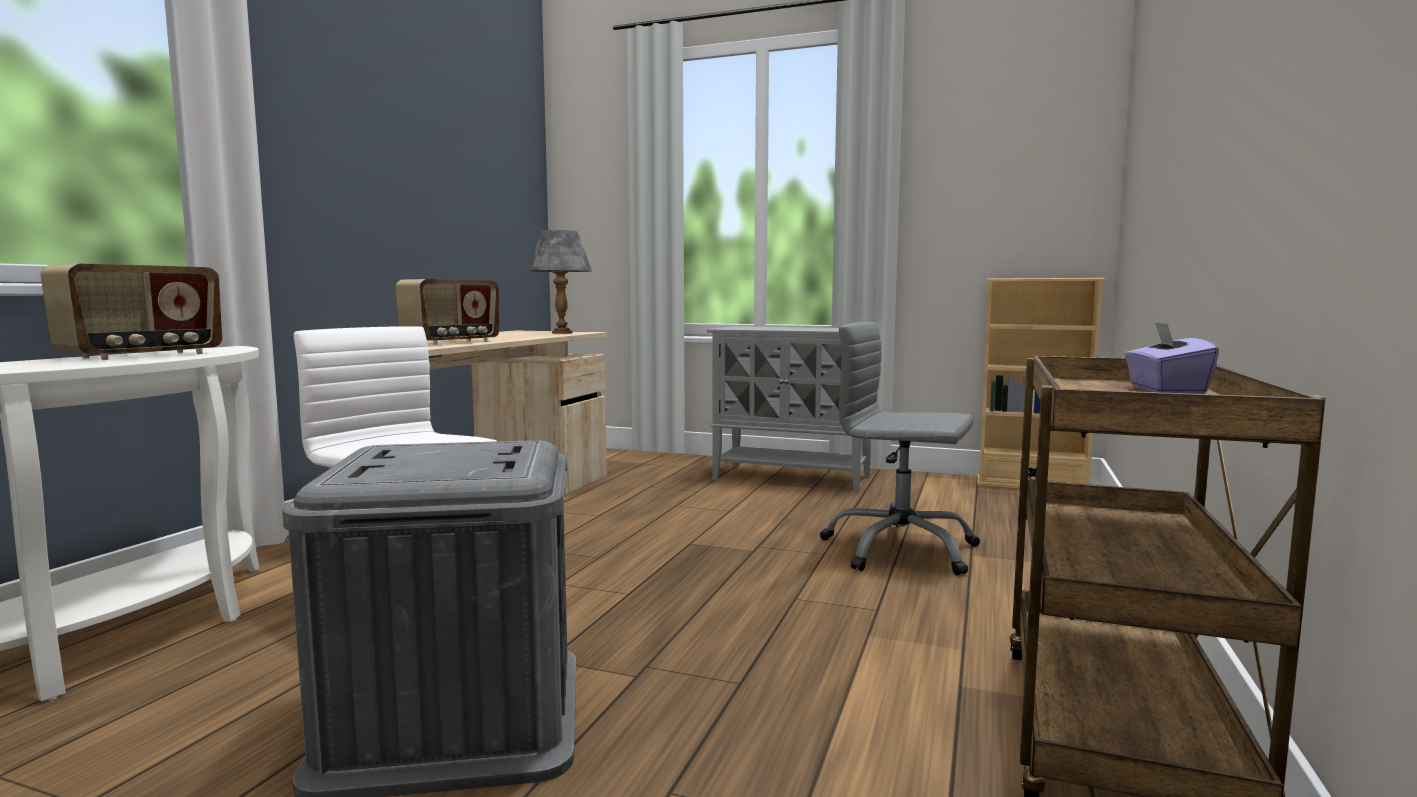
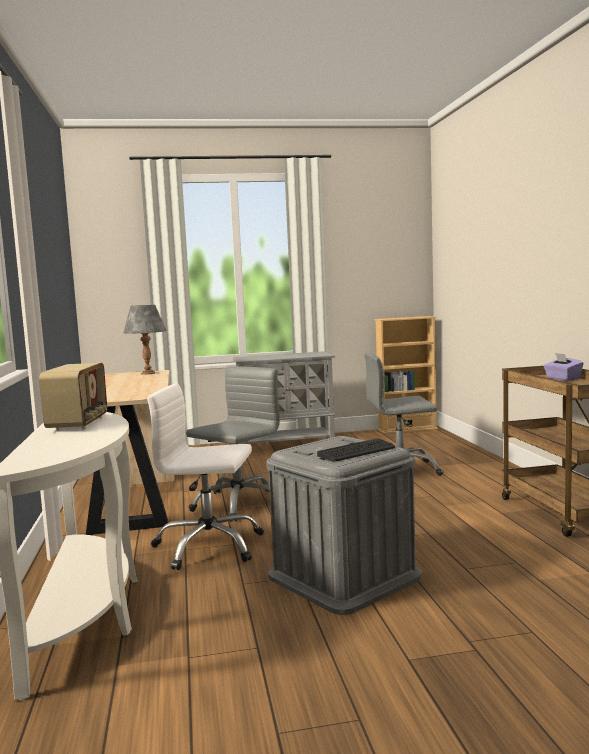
camera: 30 degrees left, 0 degrees up
radio [396,279,499,345] -> none
none -> grey office chair [186,366,280,521]
none -> keyboard [317,438,395,461]

